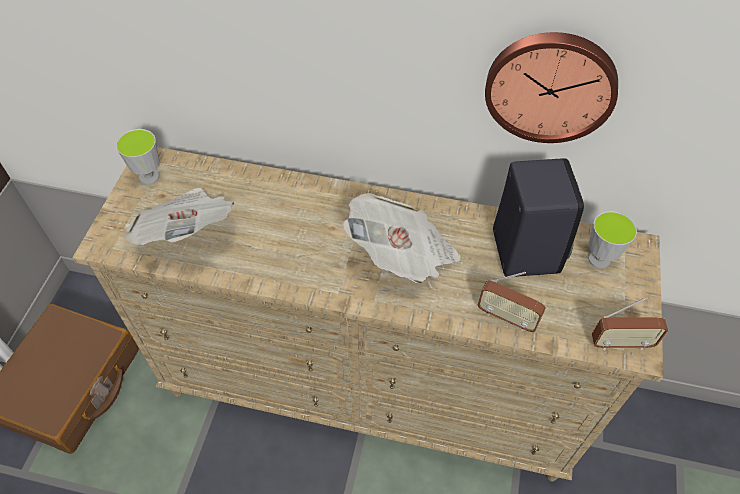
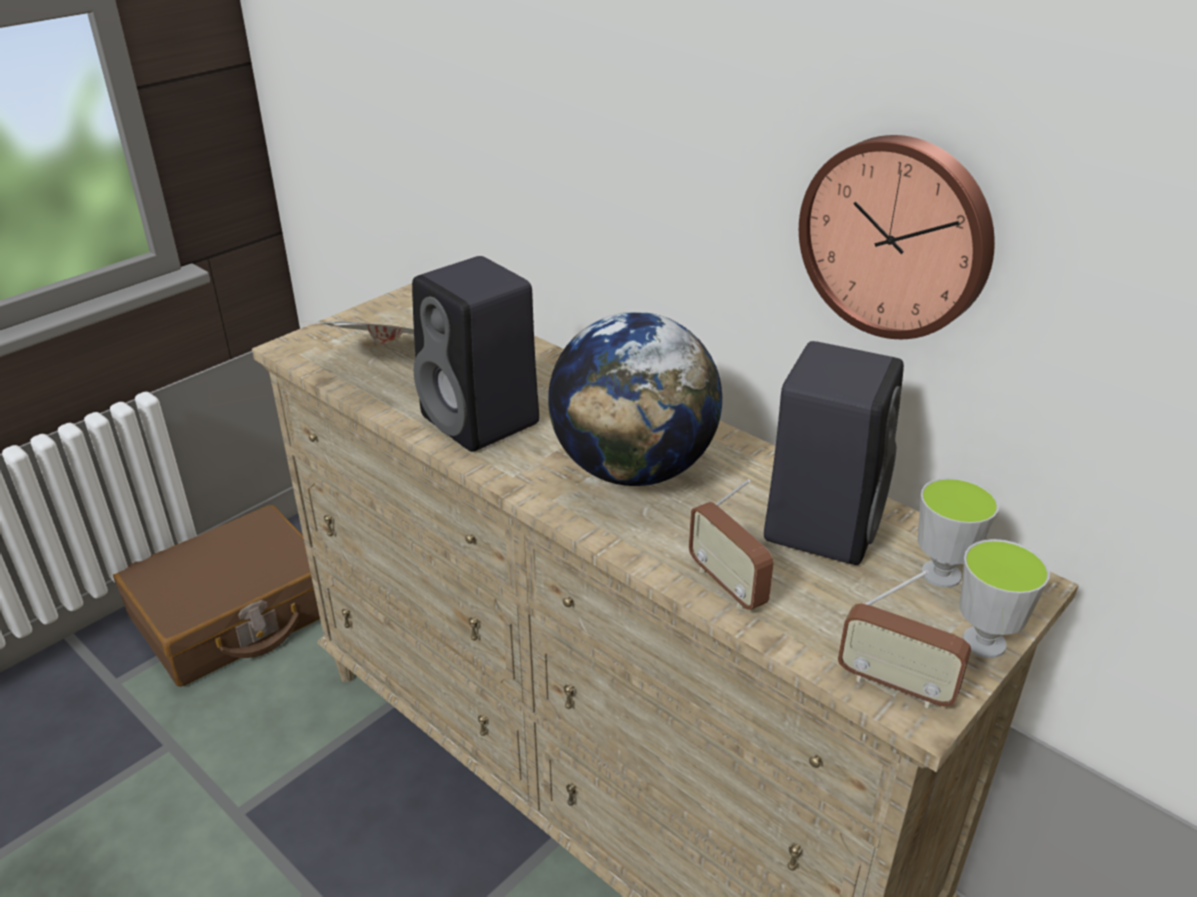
camera: 30 degrees right, 20 degrees down
cup [116,129,160,184] -> cup moved to [959,539,1050,658]
newspaper [342,193,461,283] -> globe [548,312,722,486]
none -> black speaker [412,256,539,452]

